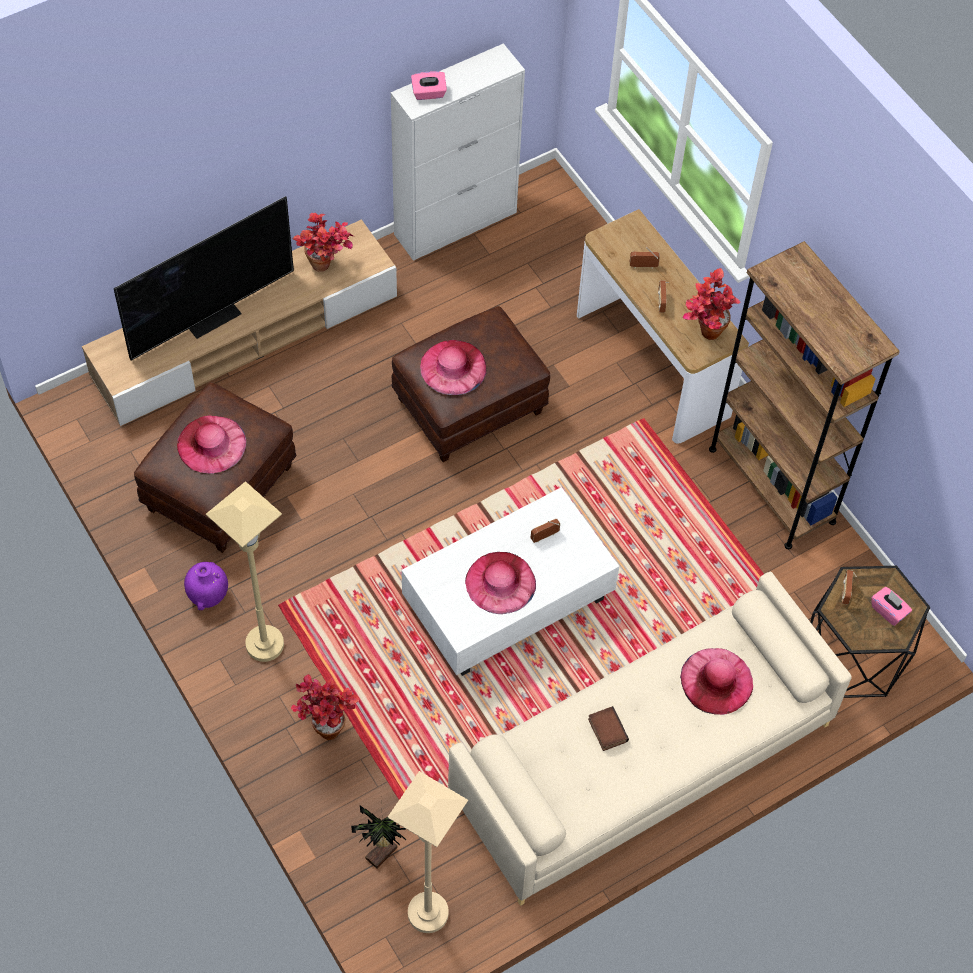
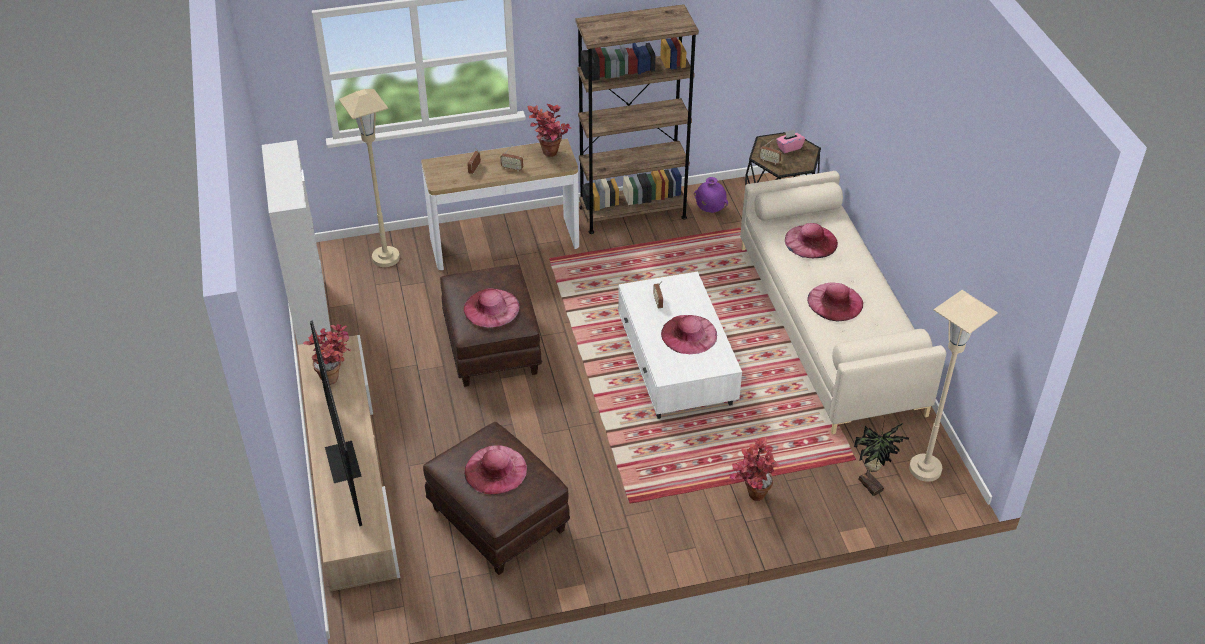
camera: 70 degrees left, 15 degrees down
purple vase [184,562,228,610] -> purple vase moved to [694,177,728,213]
beige floor lamp [206,481,284,662] -> beige floor lamp moved to [339,89,400,267]
pink tissue box [411,71,447,100] -> none
book [588,706,629,751] -> pink hat [807,283,863,321]

